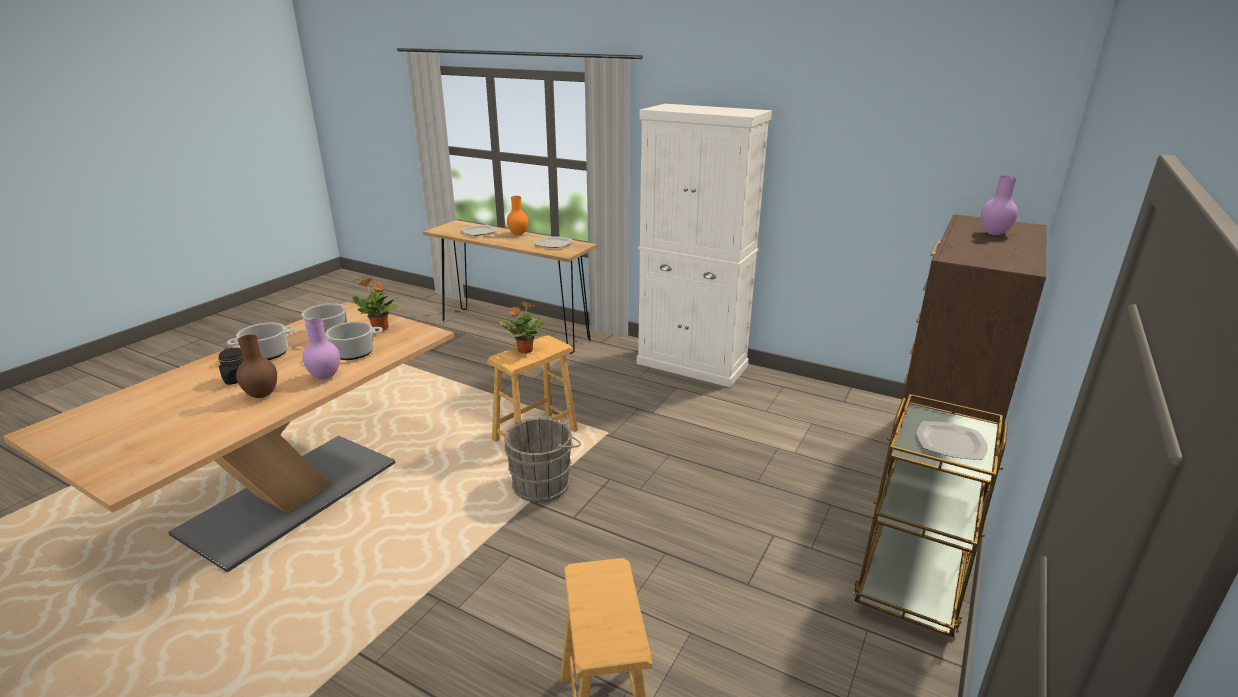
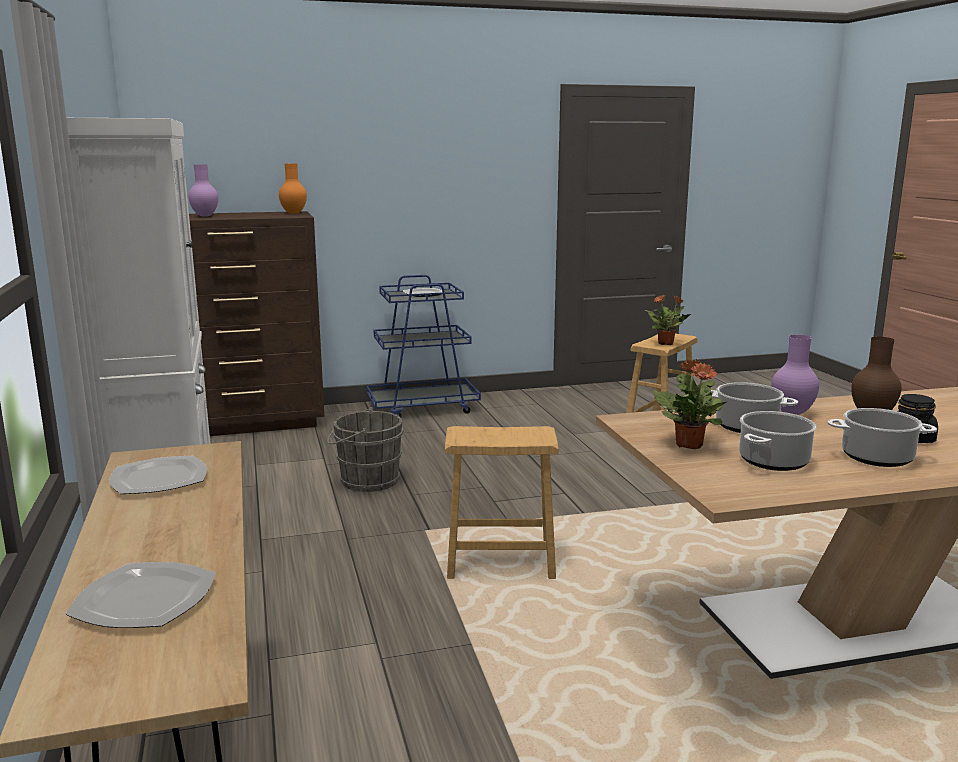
camera: 135 degrees left, 10 degrees down
potted plant [498,301,546,354] -> potted plant moved to [645,295,691,345]
grey bucket [504,418,581,503] -> grey bucket moved to [327,407,404,492]
orange vase [507,196,528,235] -> orange vase moved to [279,164,307,214]
brown cart [853,394,1008,637] -> blue cart [366,275,481,417]

